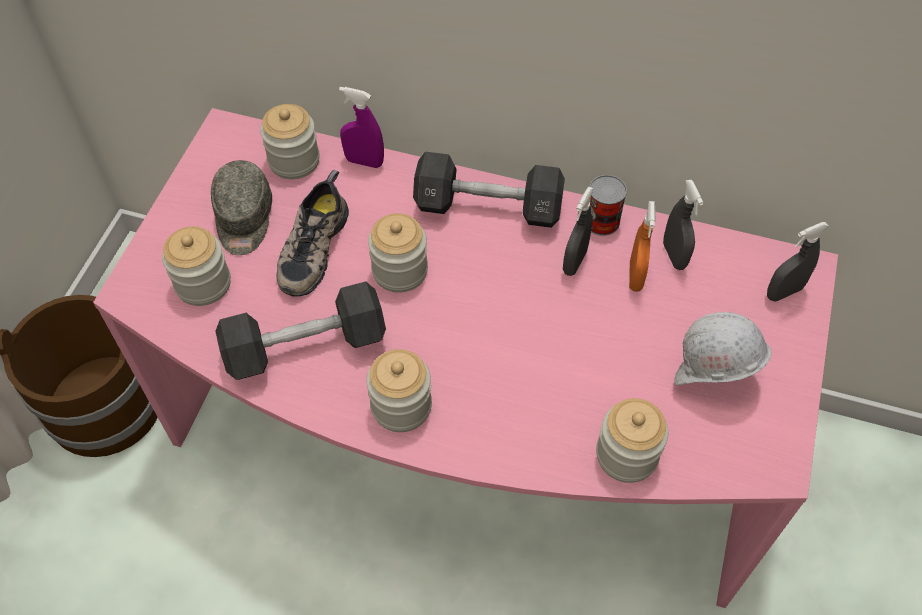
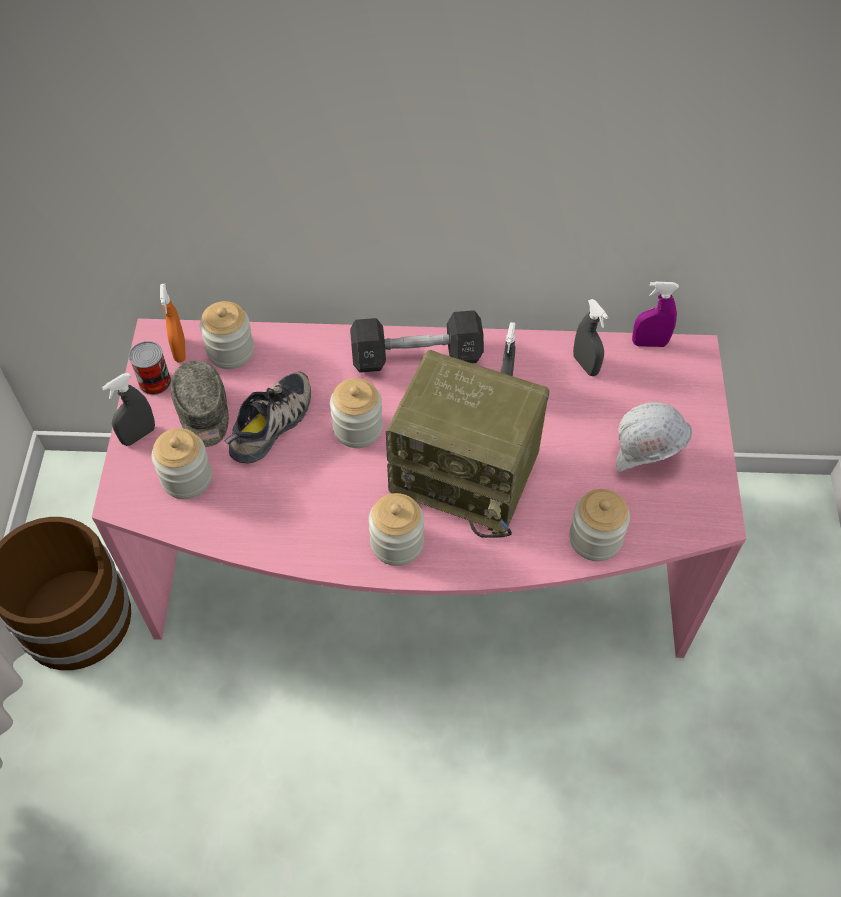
camera: 15 degrees left, 0 degrees up
black dumbbell [215,281,386,380] -> none
shoe [276,170,349,297] -> shoe turned 150 degrees counterclockwise [225,371,311,463]
purple spray bottle [339,87,384,168] -> purple spray bottle moved to [632,282,679,347]
can [589,175,627,236] -> can moved to [129,341,171,395]
orange spray bottle [629,201,656,292] -> orange spray bottle moved to [160,284,186,362]
grey spray bottle [767,222,829,301] -> grey spray bottle moved to [102,373,155,446]
none -> radio [386,350,549,538]

